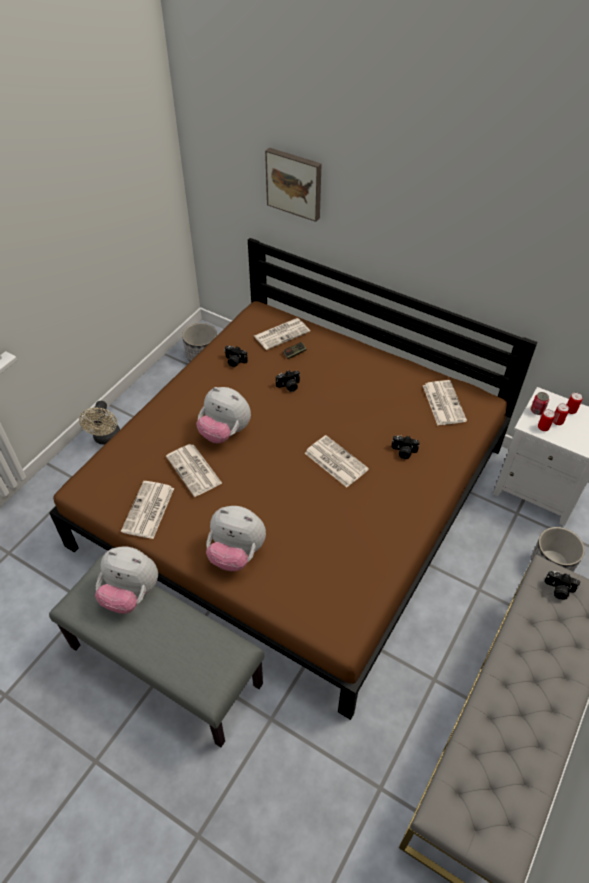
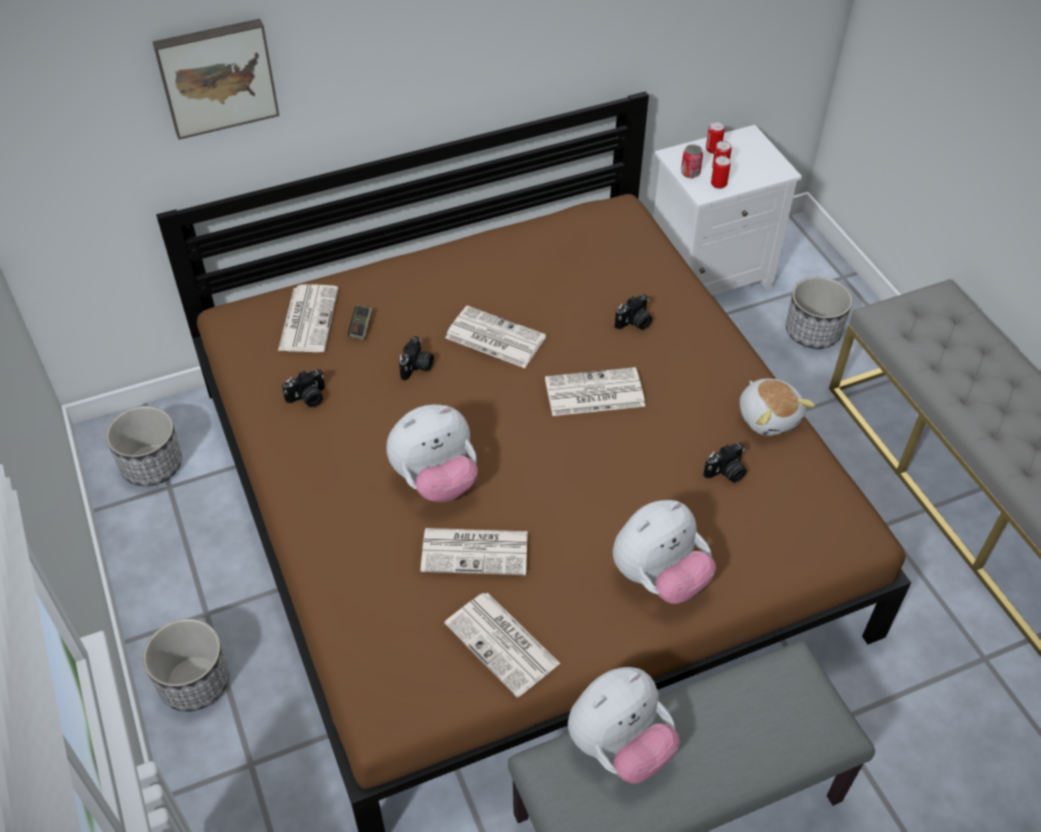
camera: 55 degrees left, 0 degrees up
beige fan [79,401,120,445] -> planter [143,619,229,712]
newspaper [423,380,467,425] -> newspaper moved to [445,305,546,368]
camera [545,571,580,600] -> camera moved to [703,442,747,483]
none -> plush toy [740,379,815,436]

